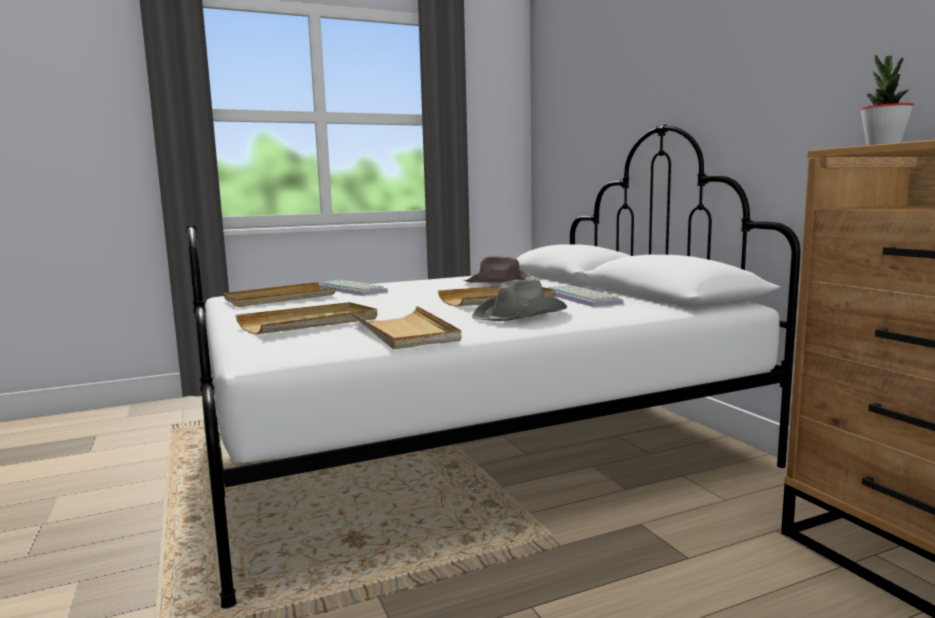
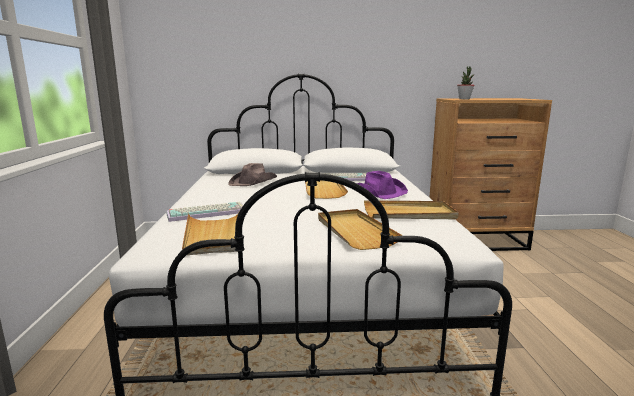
camera: 70 degrees left, 5 degrees up
grey hat [472,280,567,321] -> purple hat [357,171,408,199]

